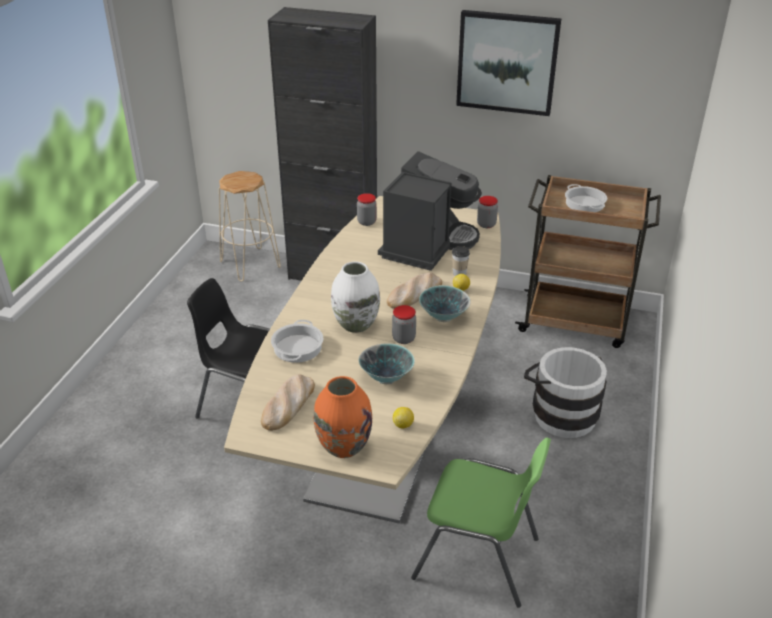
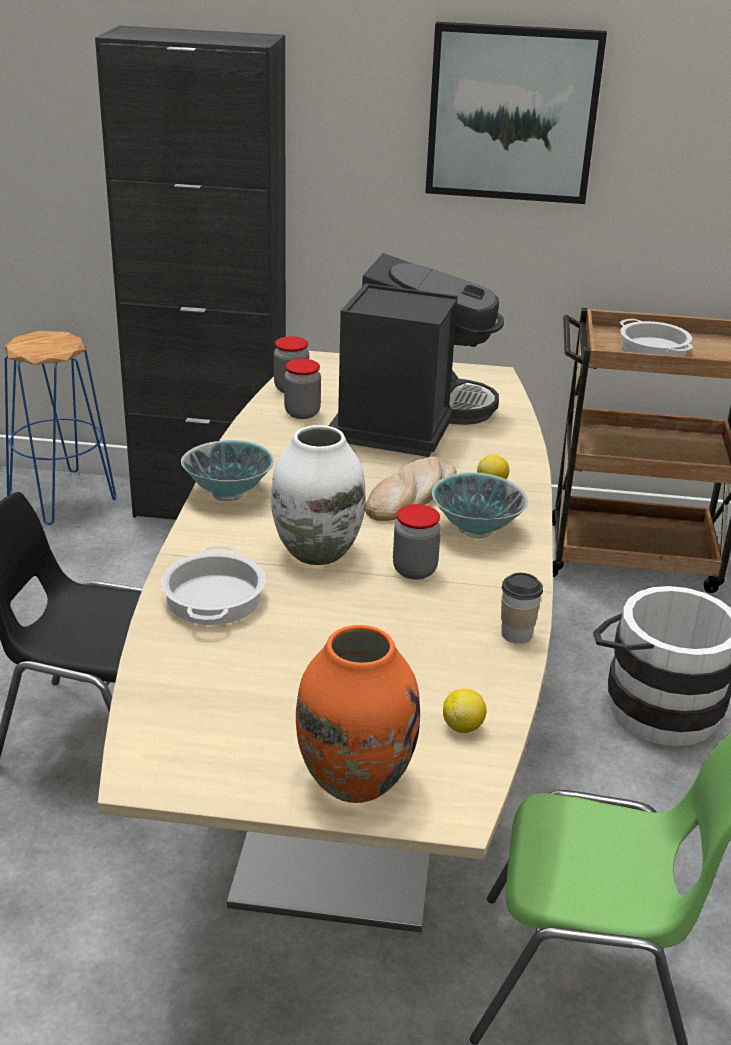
camera: 10 degrees left, 5 degrees down
beige stool [219,171,281,282] -> blue stool [4,331,116,525]
bread [261,374,315,431] -> none
bowl [358,343,415,384] -> bowl moved to [181,440,274,501]
cup [452,246,470,276] -> cup moved to [501,573,543,644]
jar [477,196,498,228] -> jar moved to [284,359,321,419]

